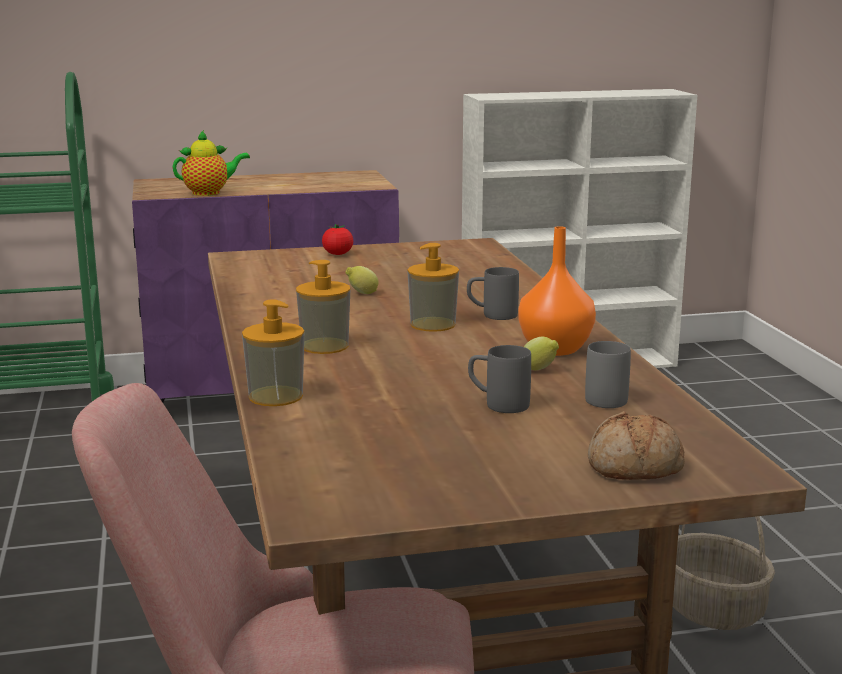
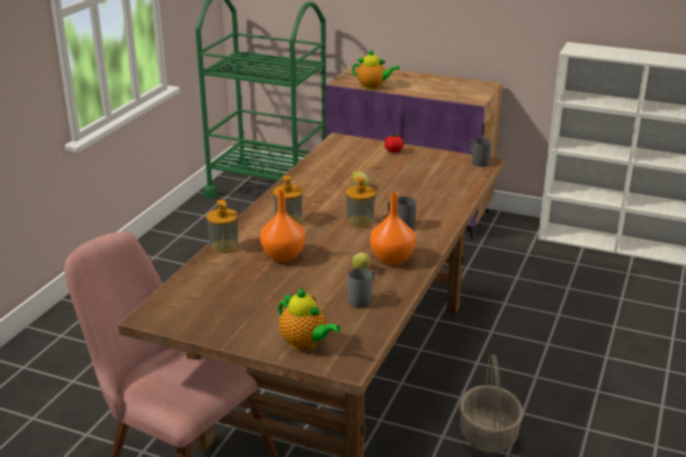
camera: 35 degrees right, 10 degrees up
grey mug [468,345,531,413] -> grey mug moved to [470,138,491,167]
bread [588,411,685,480] -> teapot [278,288,340,350]
none -> orange vase [260,190,305,262]

